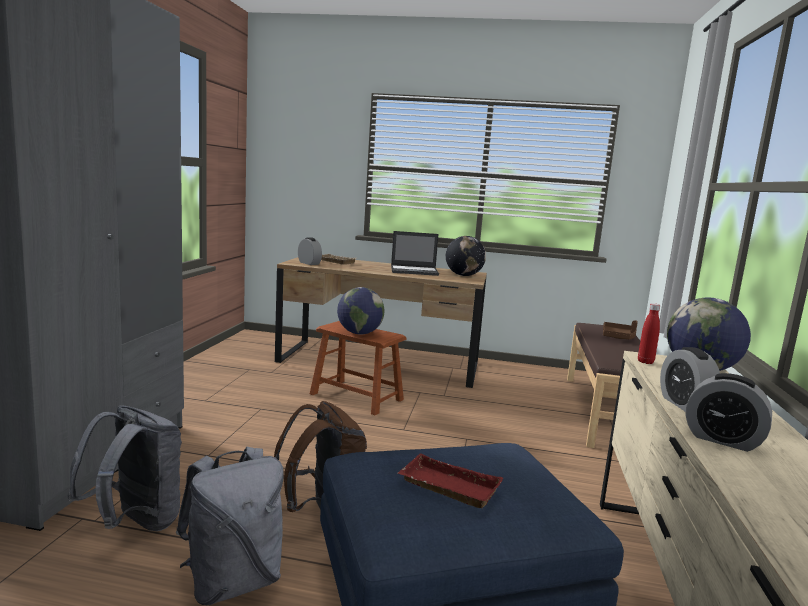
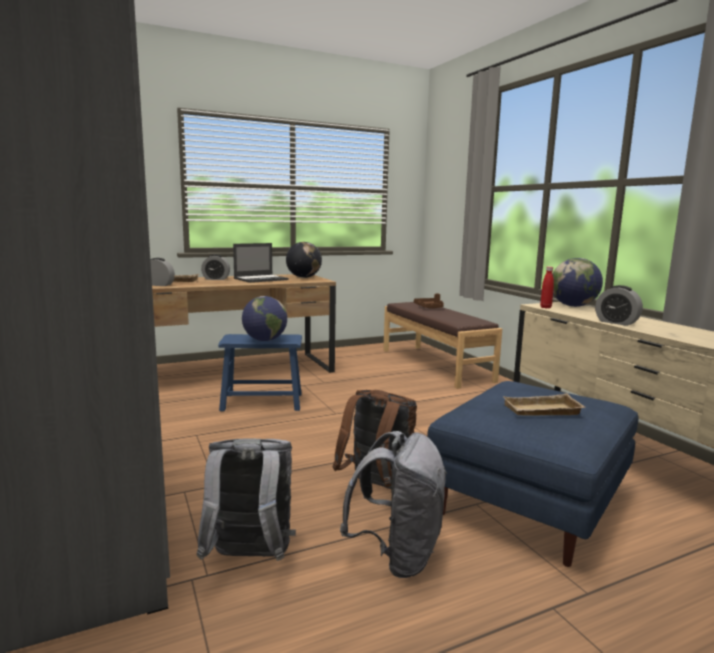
camera: 35 degrees left, 0 degrees up
brown stool [309,321,407,415] -> blue stool [218,334,302,411]
red tray [398,453,503,508] -> beige tray [503,393,585,416]
alarm clock [686,373,772,452] -> alarm clock moved to [201,254,230,280]

